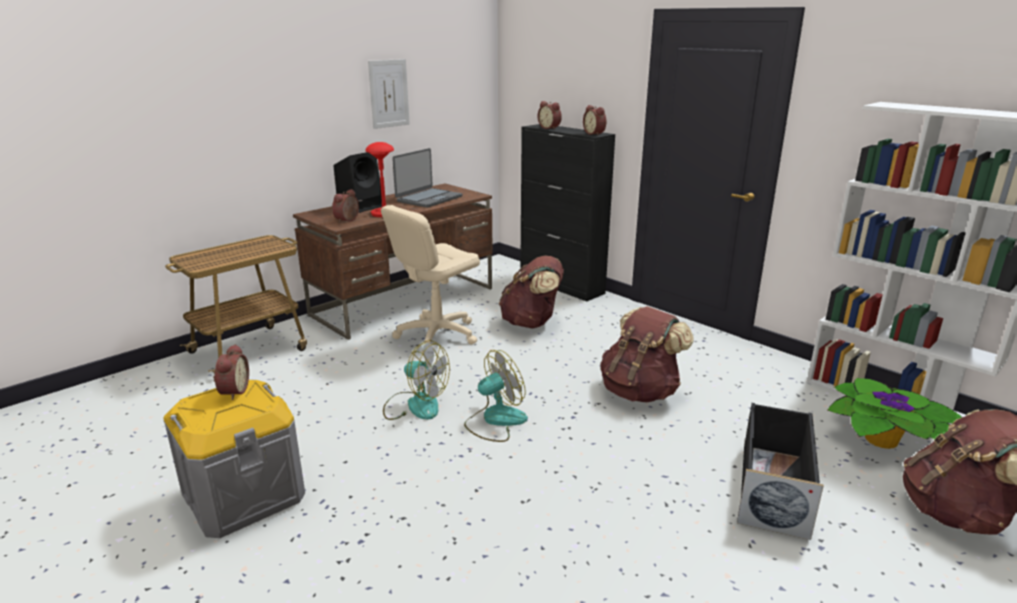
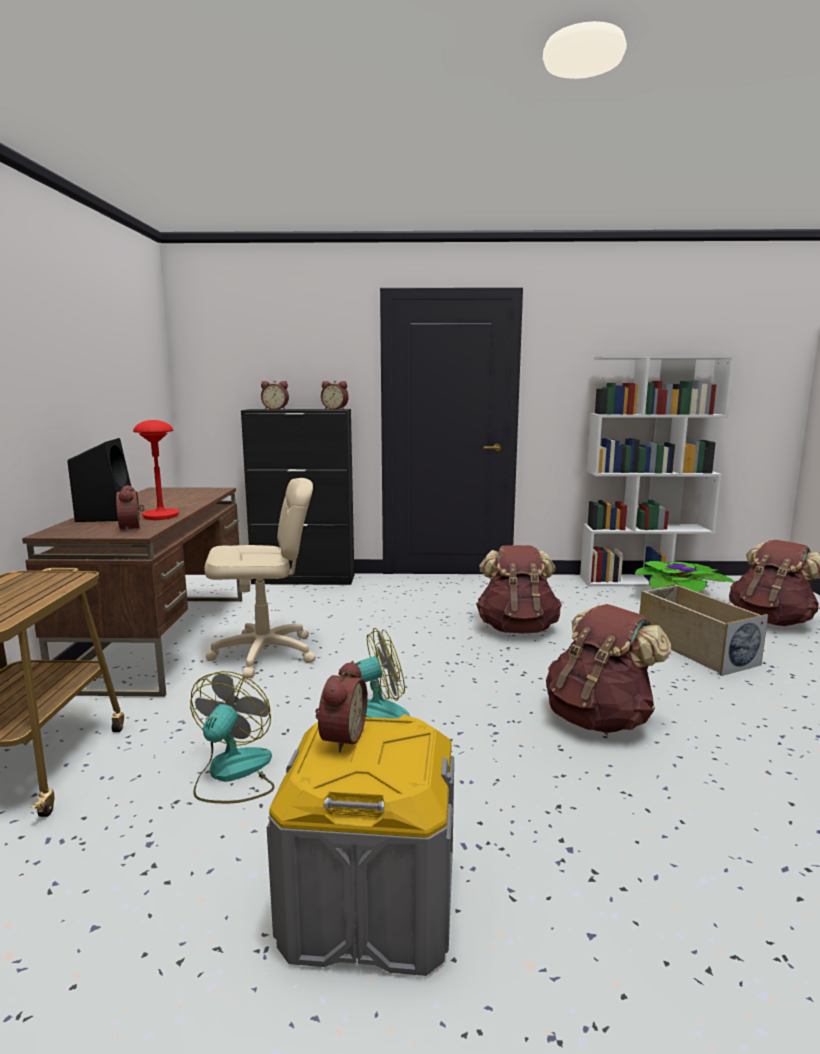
camera: 45 degrees left, 10 degrees down
alarm clock [213,344,249,400] -> alarm clock turned 60 degrees clockwise [315,661,367,753]
picture [368,59,410,129] -> none
beige office chair [381,205,480,353] -> beige office chair turned 105 degrees counterclockwise [204,478,316,678]
laptop [392,148,463,208] -> none
fan [464,350,528,442] -> fan moved to [190,671,275,803]
brown backpack [499,256,564,329] -> brown backpack moved to [546,604,671,733]
black storage box [737,403,823,540] -> beige storage box [639,585,768,676]

